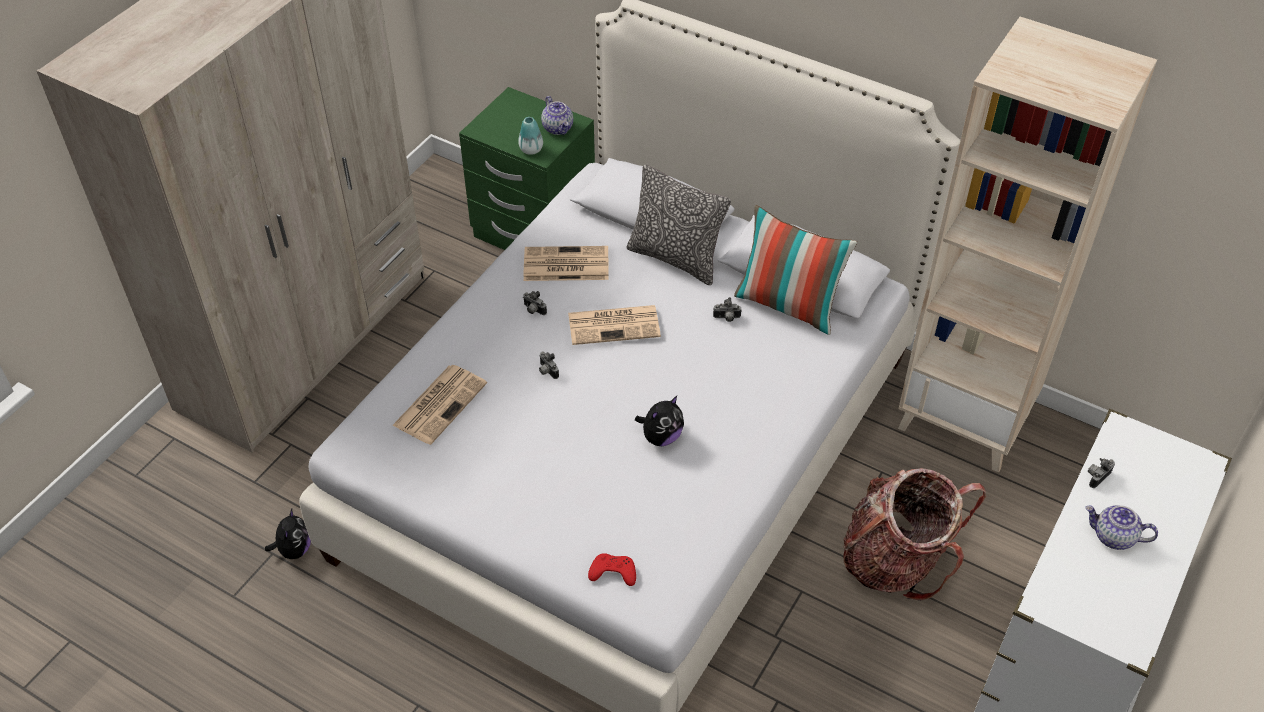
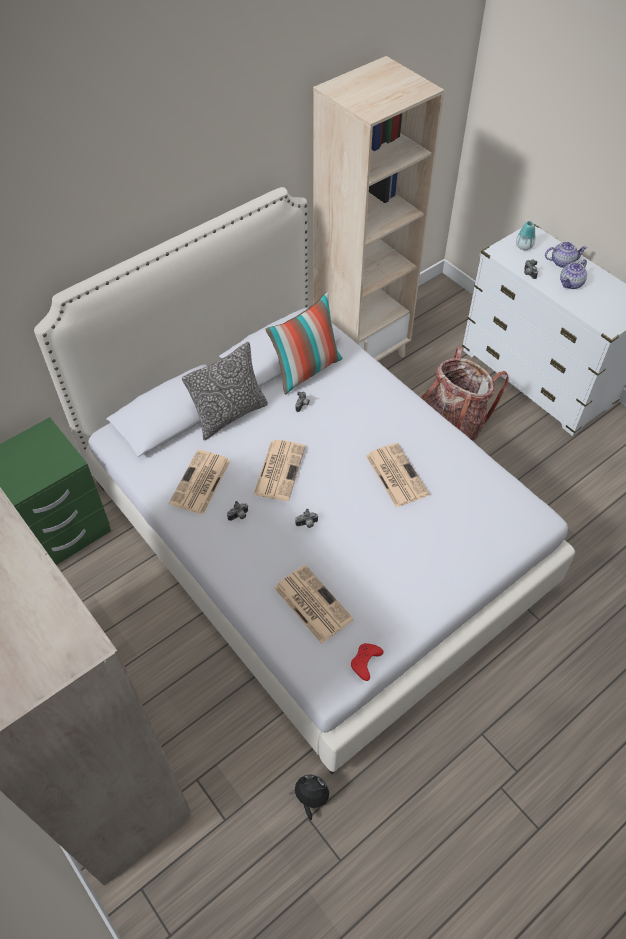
camera: 70 degrees left, 5 degrees up
vase [518,117,543,155] -> vase moved to [516,221,536,250]
teapot [541,96,573,135] -> teapot moved to [545,242,588,268]
red game controller [588,553,636,586] -> red game controller moved to [351,643,384,681]
plush toy [635,396,684,446] -> newspaper [366,443,430,508]

